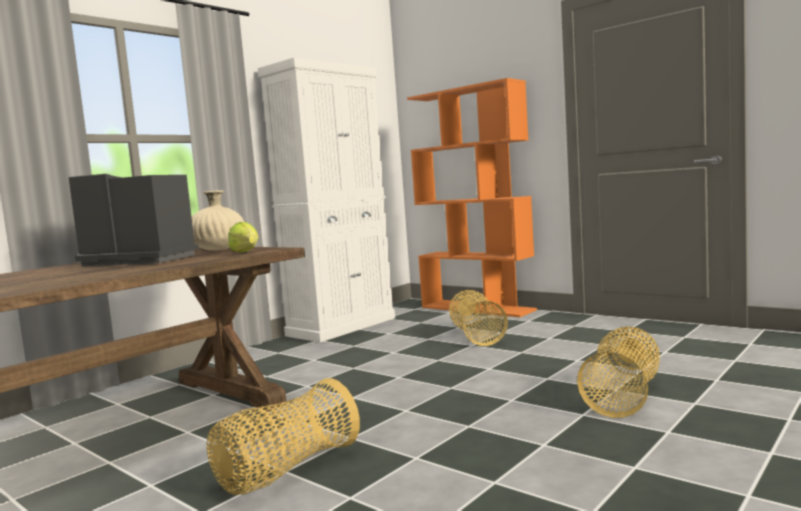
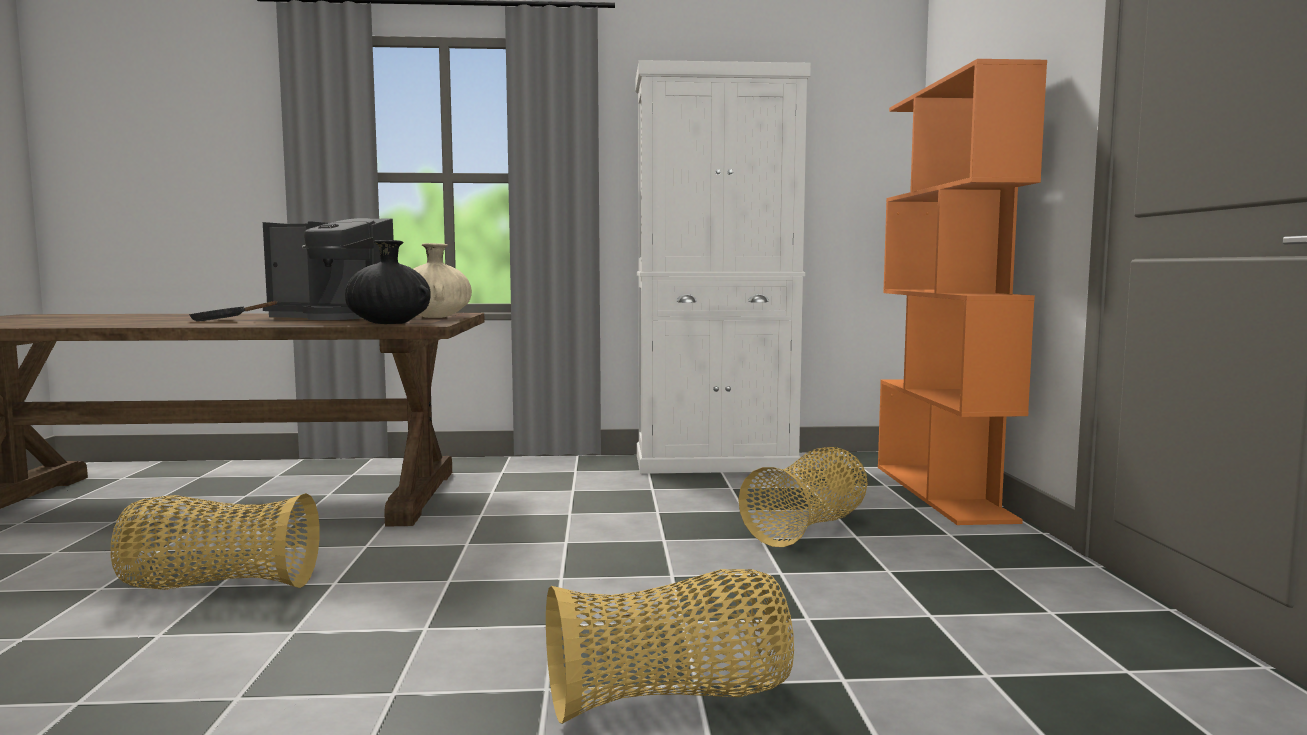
camera: 45 degrees right, 0 degrees up
coffee machine [69,174,199,266] -> coffee machine turned 135 degrees clockwise [263,218,394,320]
lettuce [228,222,259,252] -> black vase [345,240,431,324]
none -> black frying pan [189,301,278,321]

